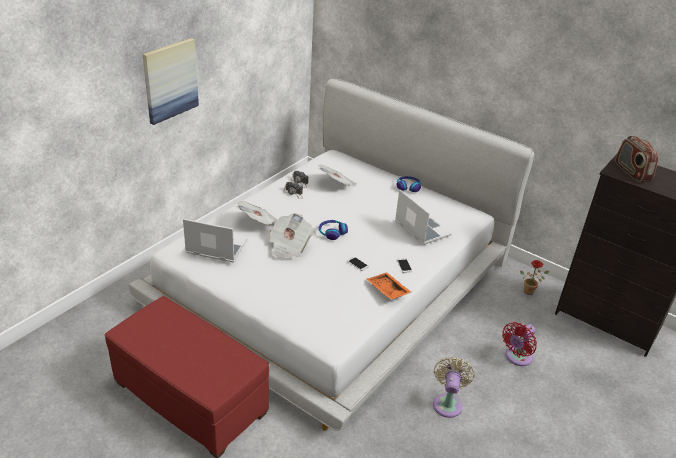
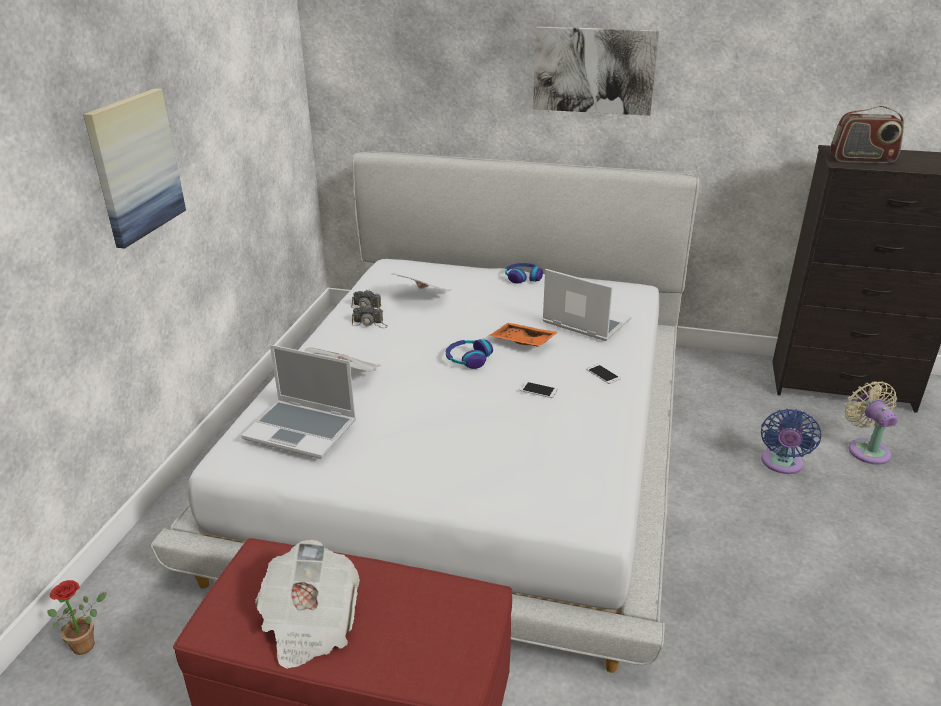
camera: 20 degrees left, 5 degrees down
laptop [183,219,247,262] -> laptop turned 150 degrees counterclockwise [241,345,356,459]
newspaper [269,213,313,258] -> newspaper moved to [255,540,360,669]
orange tray [367,272,411,300] -> orange tray moved to [489,323,558,347]
beige fan [433,357,475,418] -> beige fan moved to [844,381,898,465]
red fan [502,322,537,366] -> blue fan [761,409,821,474]
potted plant [520,260,549,295] -> potted plant moved to [47,580,106,655]
radio [615,136,659,182] -> radio turned 45 degrees counterclockwise [830,106,904,163]
none -> picture [533,26,660,116]

